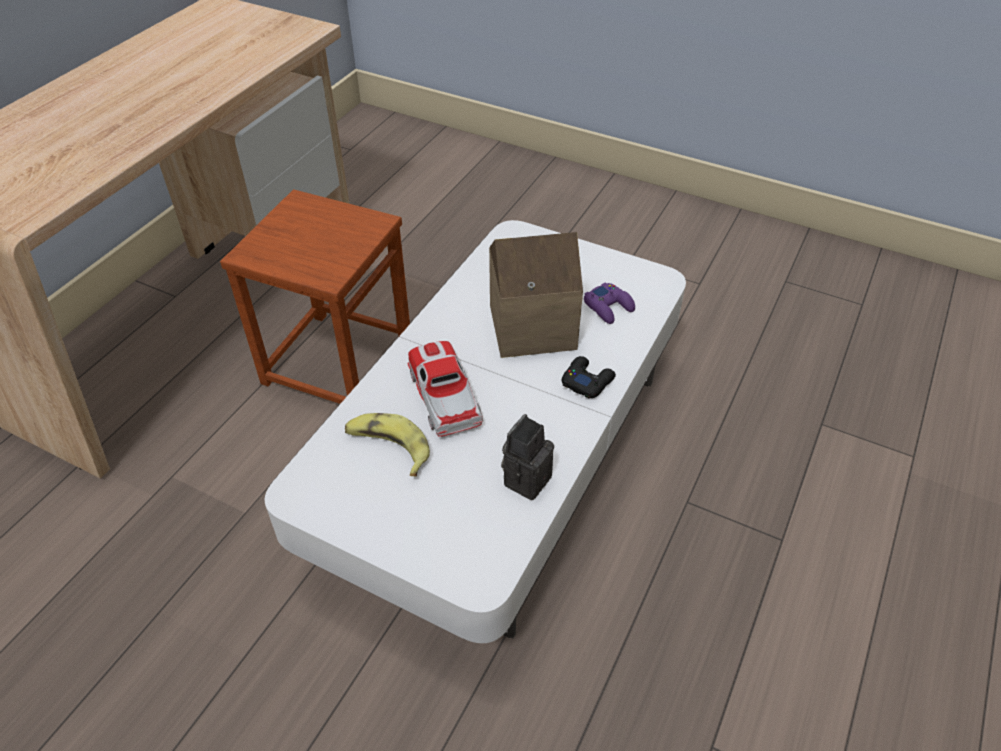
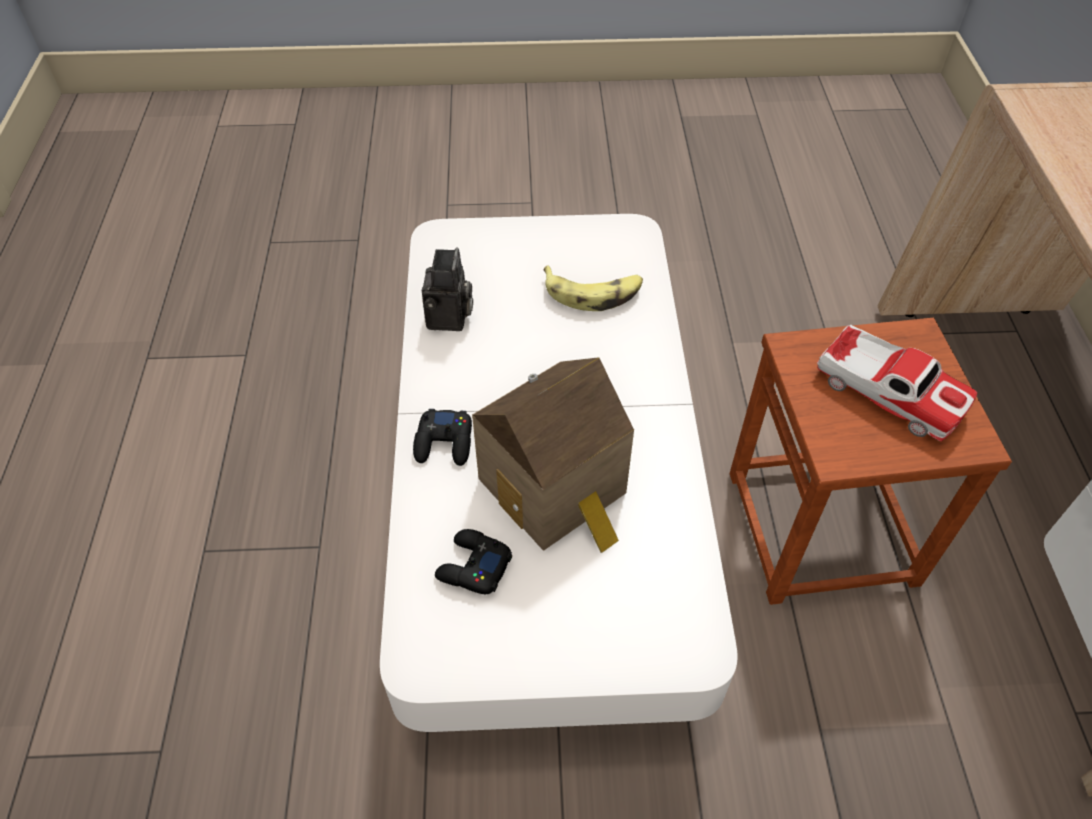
camera: 150 degrees right, 5 degrees up
toy car [407,341,483,437] -> toy car moved to [817,325,977,441]
purple game controller [584,283,635,324] -> black game controller [435,529,512,594]

